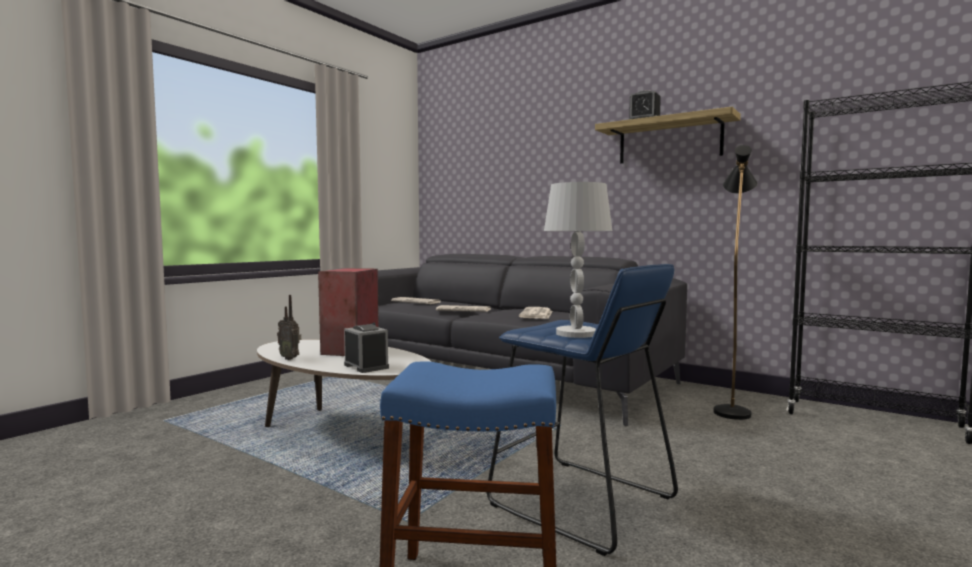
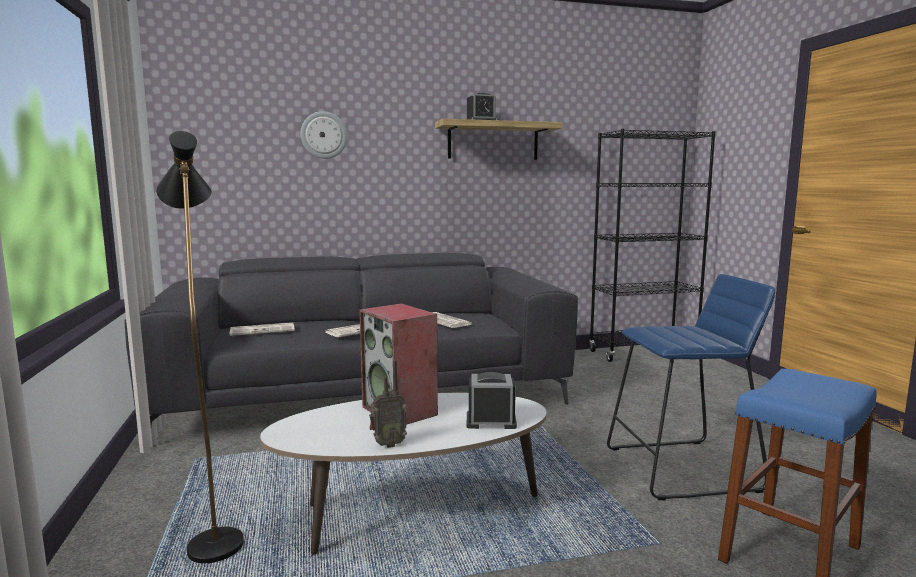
camera: 50 degrees left, 5 degrees up
white table lamp [544,182,612,338] -> none
black floor lamp [713,145,758,420] -> black floor lamp moved to [156,131,244,563]
none -> wall clock [300,111,348,159]

